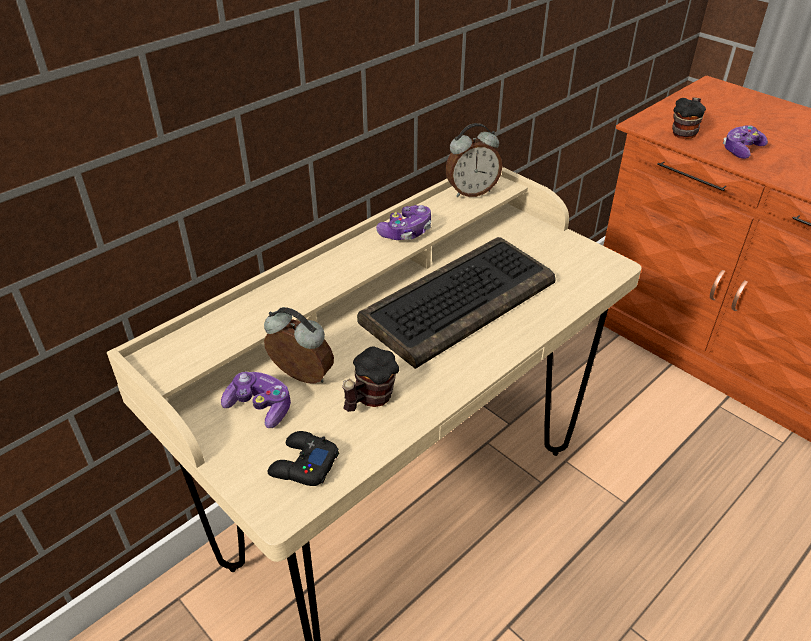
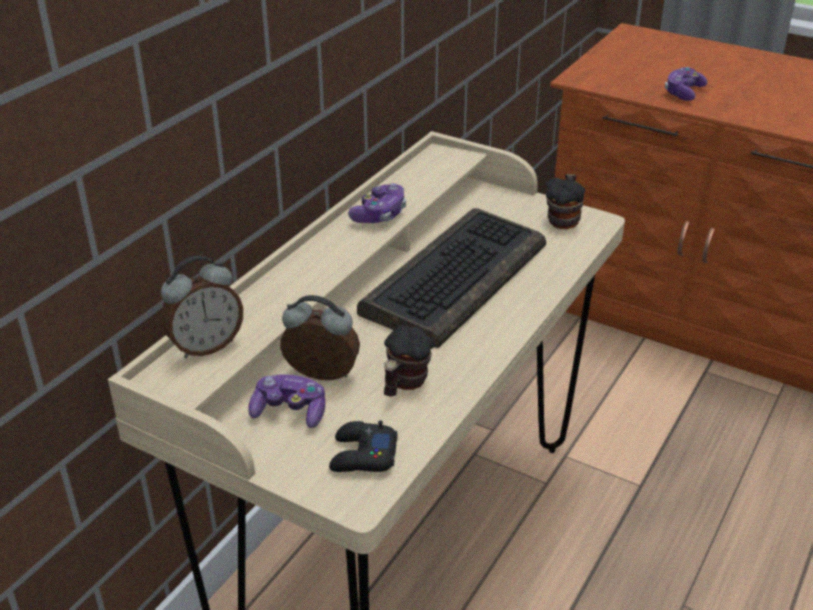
camera: 15 degrees left, 5 degrees down
alarm clock [445,123,502,197] -> alarm clock moved to [161,256,243,358]
mug [672,98,706,139] -> mug moved to [546,174,585,229]

